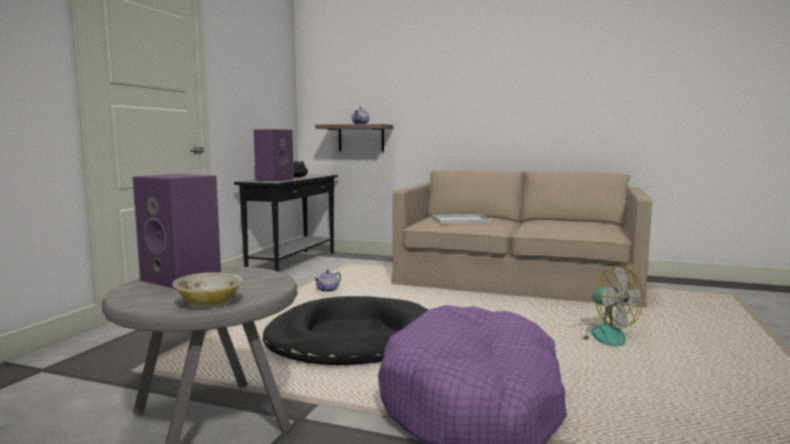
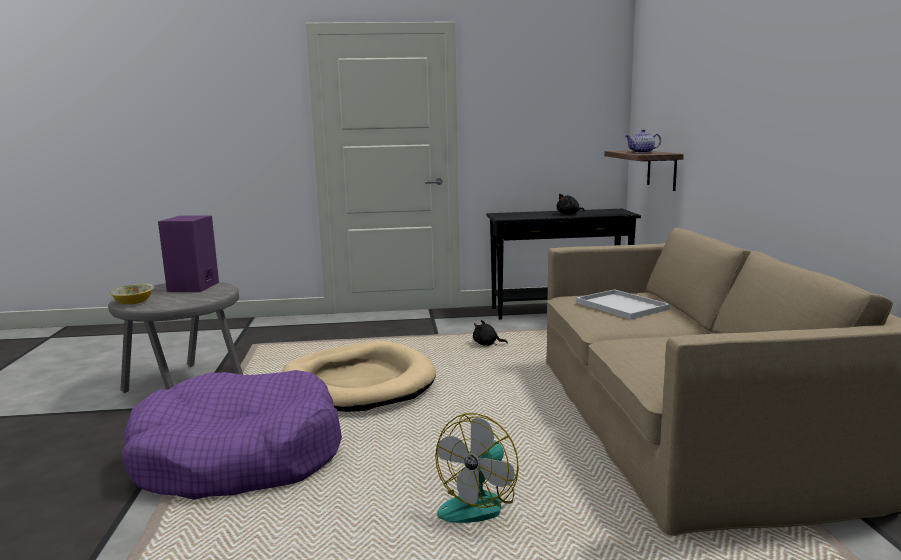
camera: 65 degrees right, 5 degrees up
purple speaker [254,129,294,182] -> none
black dog bed [263,296,428,365] -> beige dog bed [282,341,436,412]
teapot [314,270,341,292] -> black plush toy [473,320,508,346]

